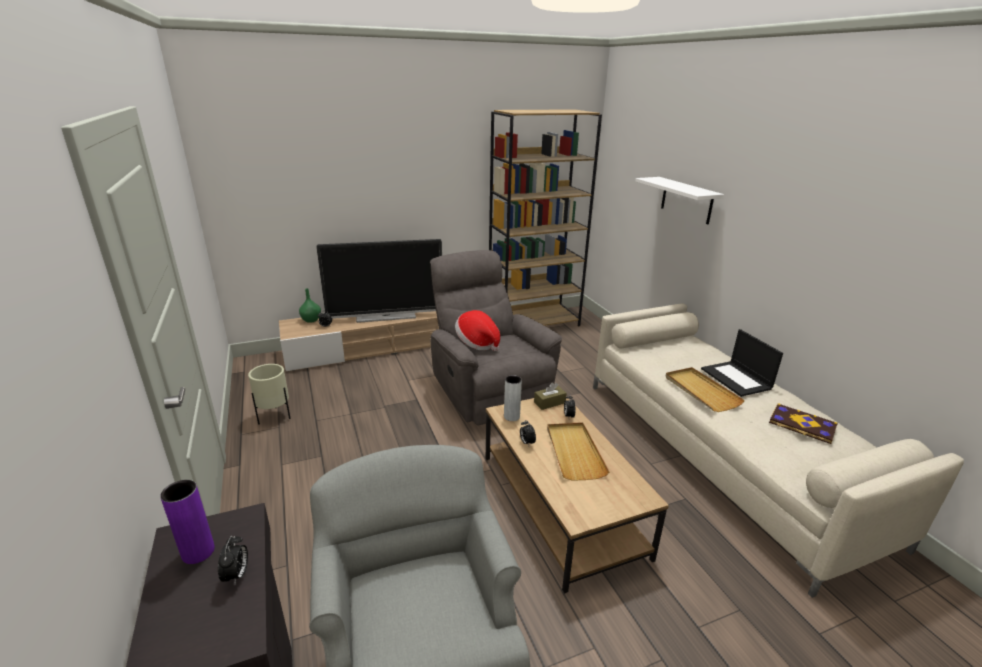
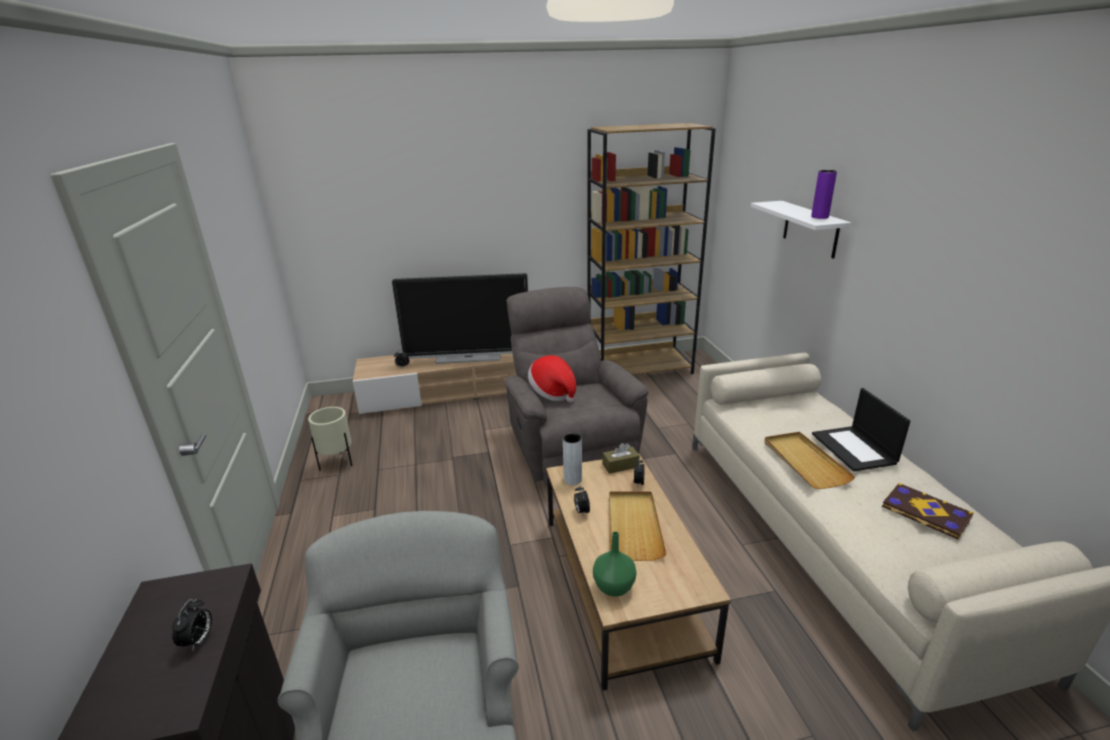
camera: 10 degrees right, 0 degrees up
purple vase [160,480,215,564] -> purple vase moved to [811,170,837,219]
green vase [299,288,321,323] -> green vase moved to [593,531,637,597]

